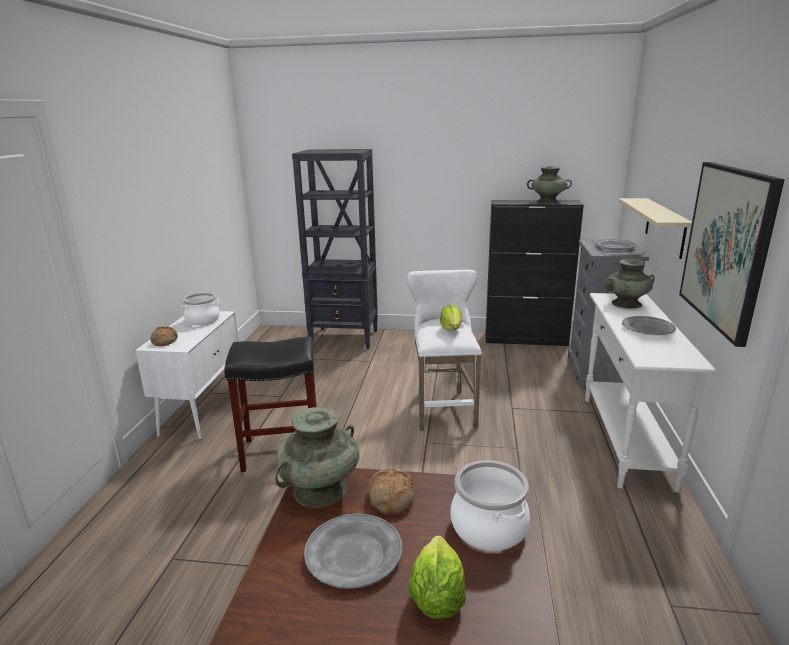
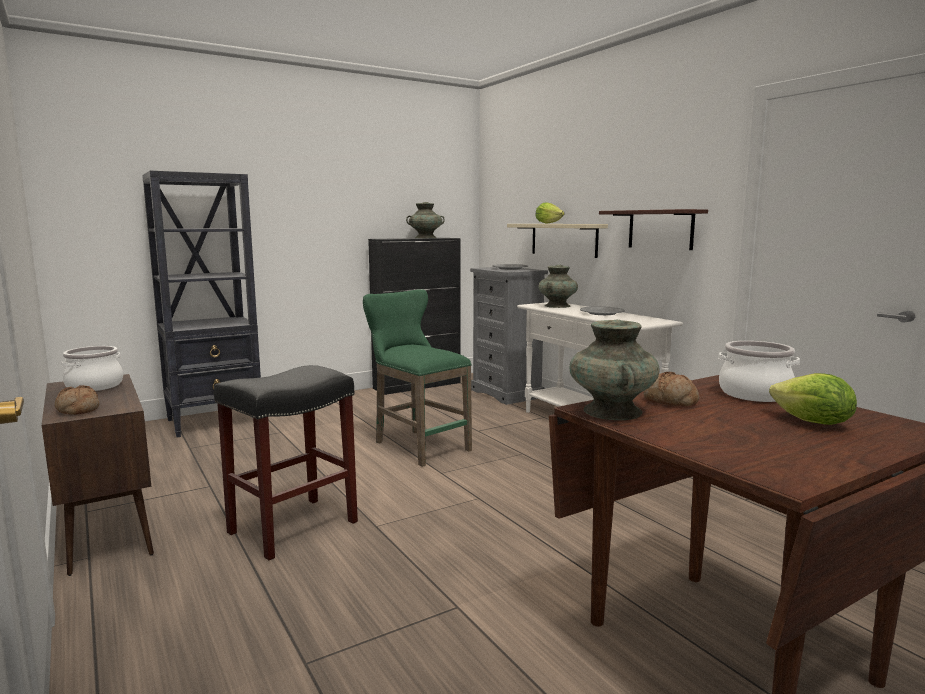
camera: 40 degrees left, 10 degrees down
white cabinet [135,311,239,440] -> brown cabinet [42,374,154,576]
grey plate [304,514,403,589] -> none
white stool [407,270,482,431] -> green stool [363,289,472,467]
lettuce [440,305,462,331] -> lettuce moved to [536,202,564,224]
picture [679,162,785,347] -> shelf [599,209,708,250]

